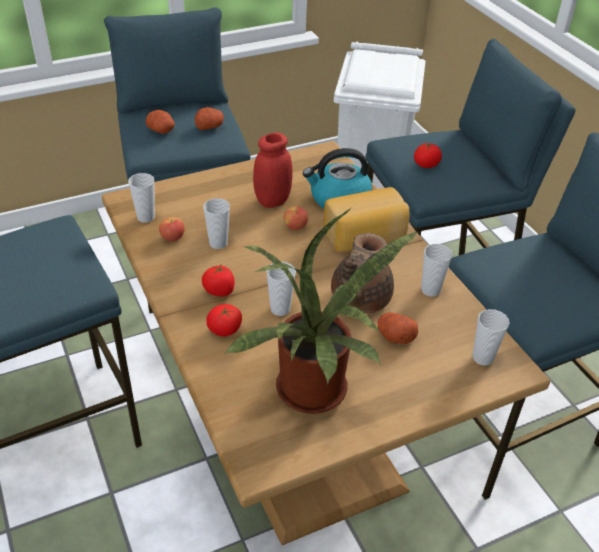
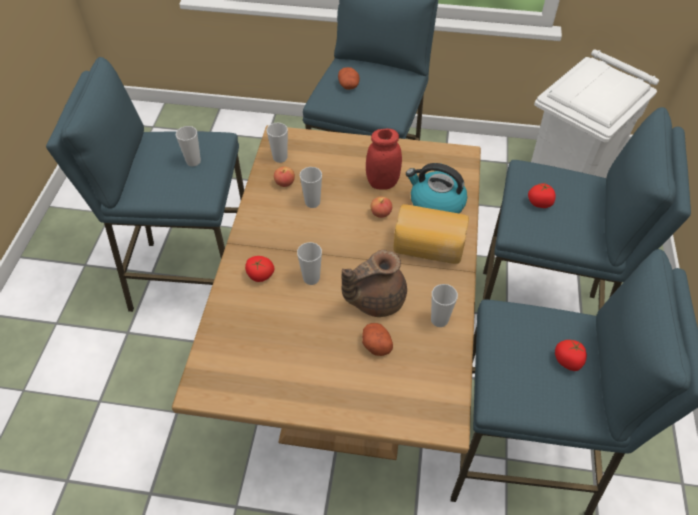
camera: 35 degrees right, 10 degrees up
potato [195,107,224,130] -> none
tomato [202,265,235,297] -> tomato moved to [555,340,587,371]
potted plant [224,208,418,414] -> none
cup [473,309,510,366] -> cup moved to [176,126,201,166]

